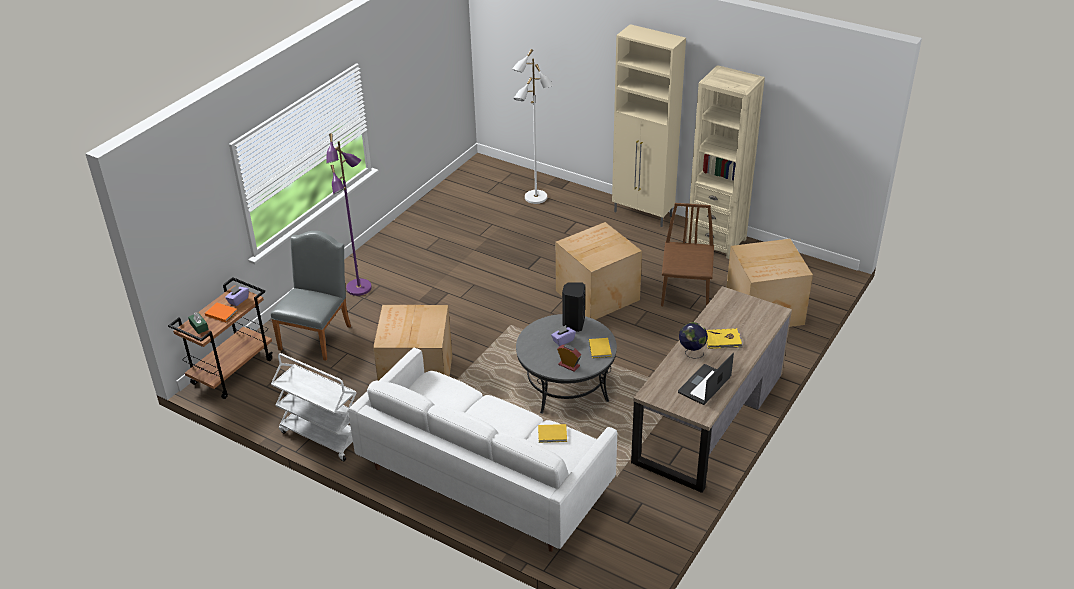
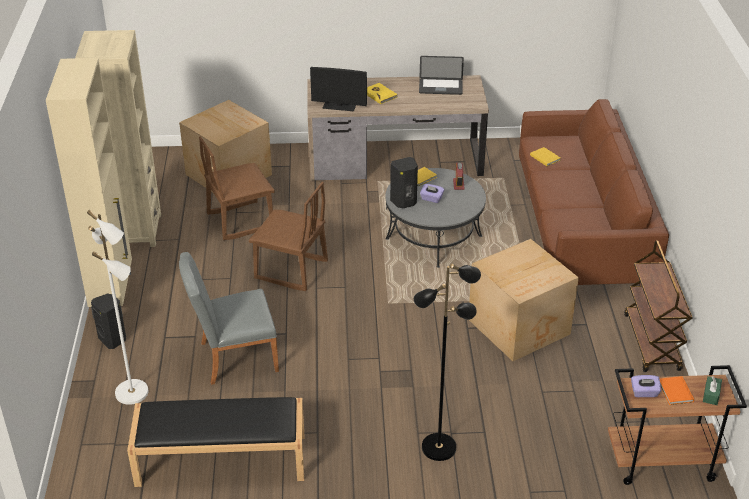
camera: 125 degrees left, 0 degrees up
grey chair [271,231,351,361] -> grey chair moved to [179,252,279,385]
white cart [271,353,357,461] -> brown cart [624,240,693,372]
purple floor lamp [326,133,372,296] -> black floor lamp [414,264,481,461]
white sofa [348,348,617,552] -> brown sofa [519,99,669,286]
cardboard box [555,222,642,320] -> brown chair [249,182,328,291]
globe [679,322,708,359] -> none
none -> black speaker [91,294,126,349]
none -> black bench [127,397,304,487]
none -> monitor [310,67,367,112]

